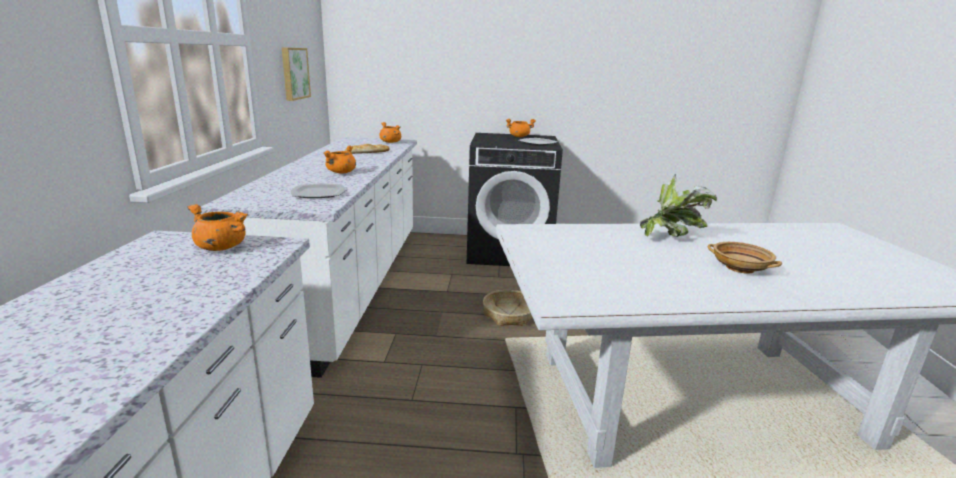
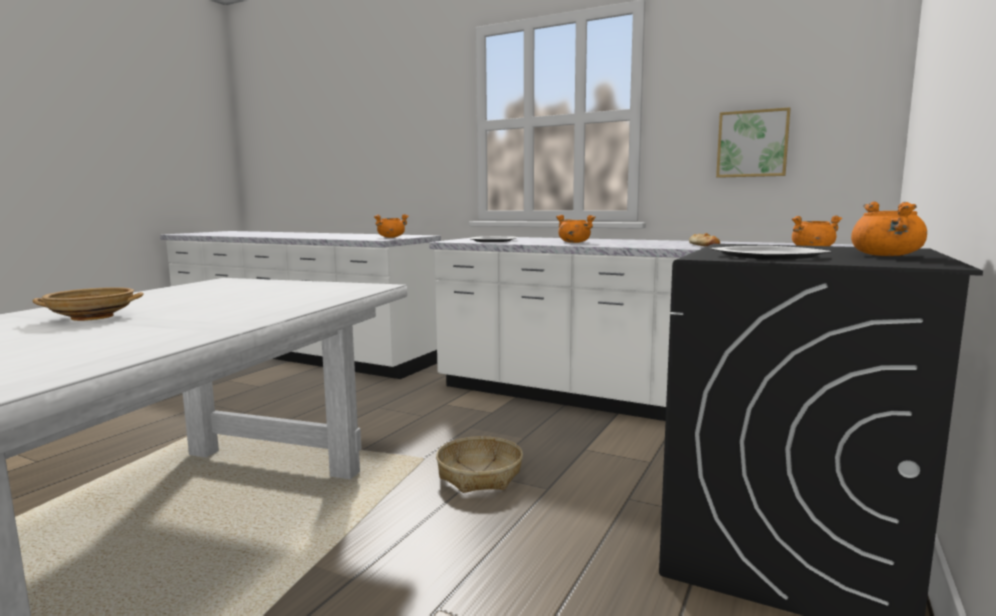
camera: 115 degrees right, 10 degrees down
potted plant [640,174,717,237] -> none

